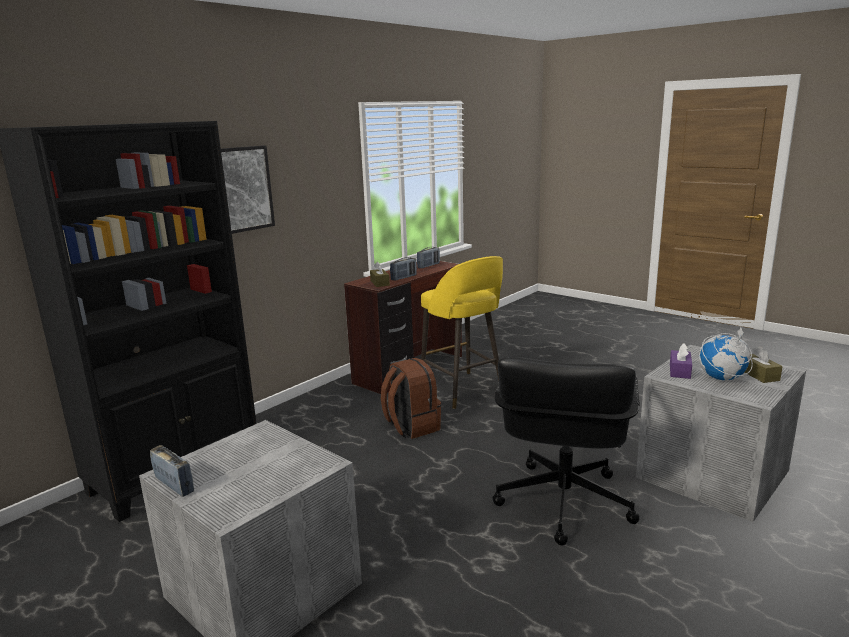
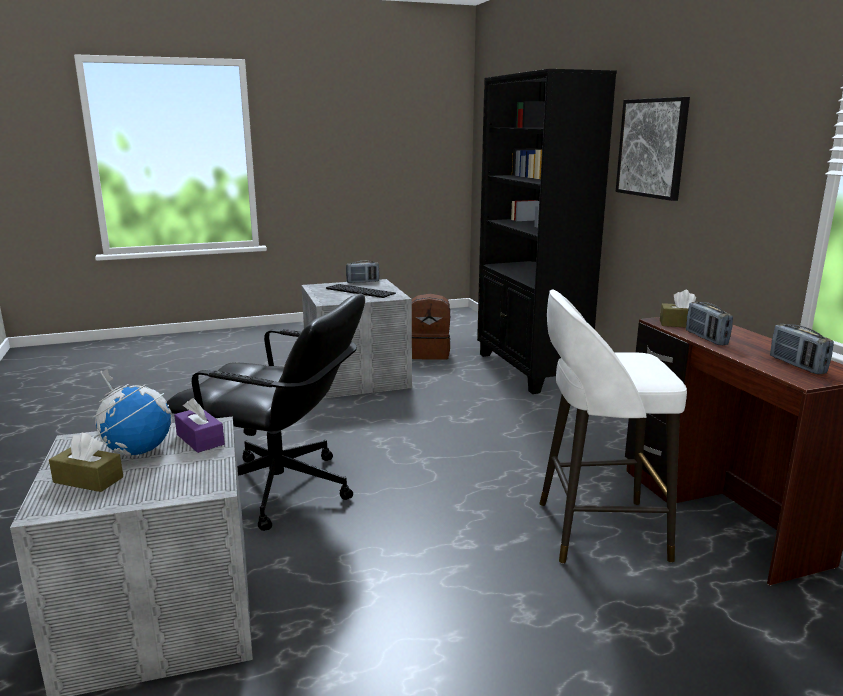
camera: 120 degrees right, 0 degrees up
brown backpack [381,358,442,439] -> brown backpack moved to [412,294,450,360]
yellow stool [421,256,503,409] -> white stool [539,290,687,564]
black office chair [493,357,640,546] -> black office chair turned 150 degrees clockwise [167,293,365,531]
none -> keyboard [326,284,396,298]

